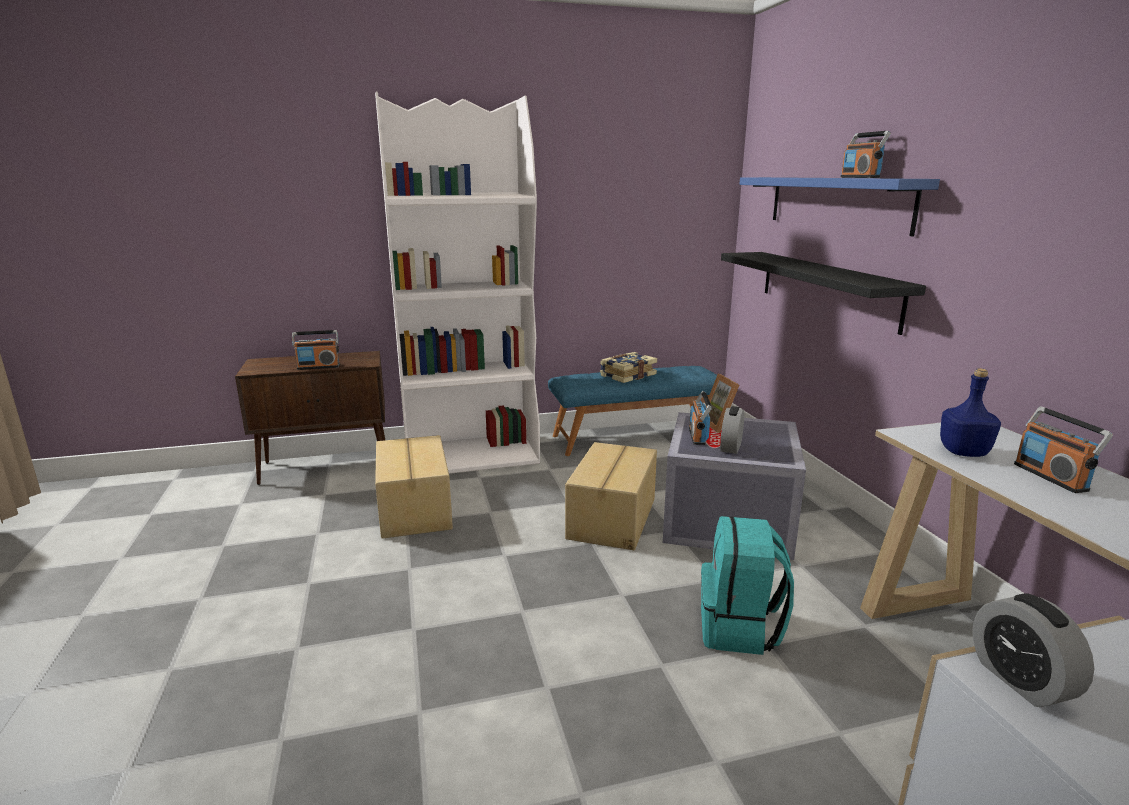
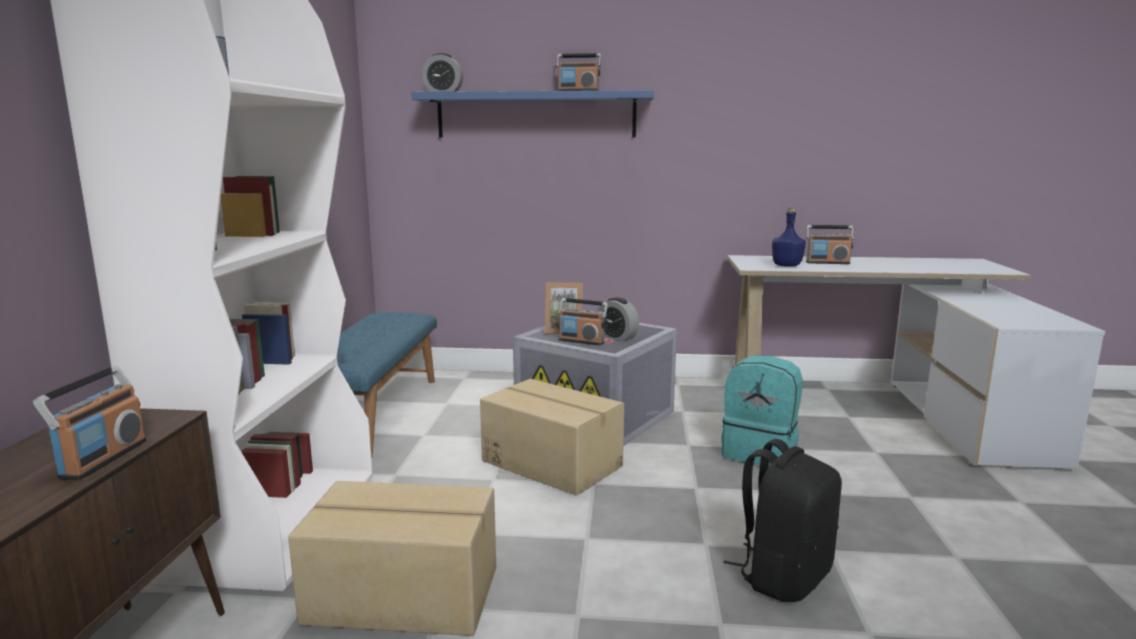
camera: 70 degrees left, 5 degrees down
book [600,352,657,383] -> none
black shelf [721,252,926,335] -> none
alarm clock [972,594,1094,707] -> alarm clock moved to [422,53,463,92]
none -> black backpack [723,439,842,602]

